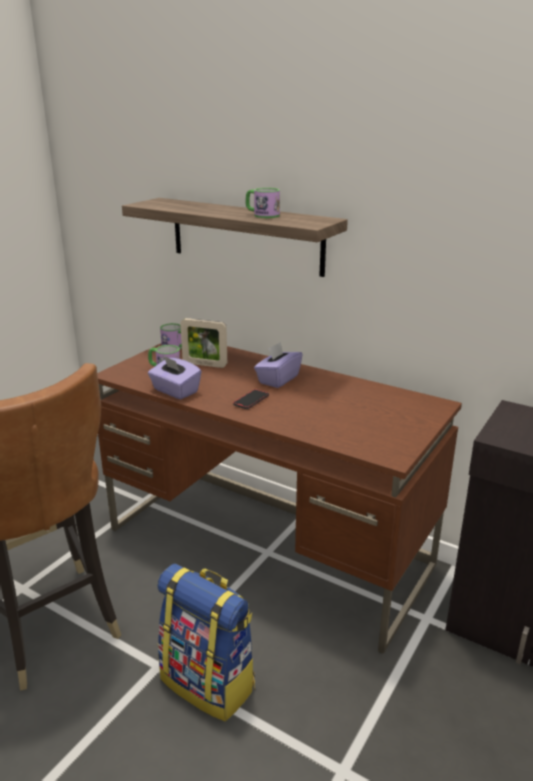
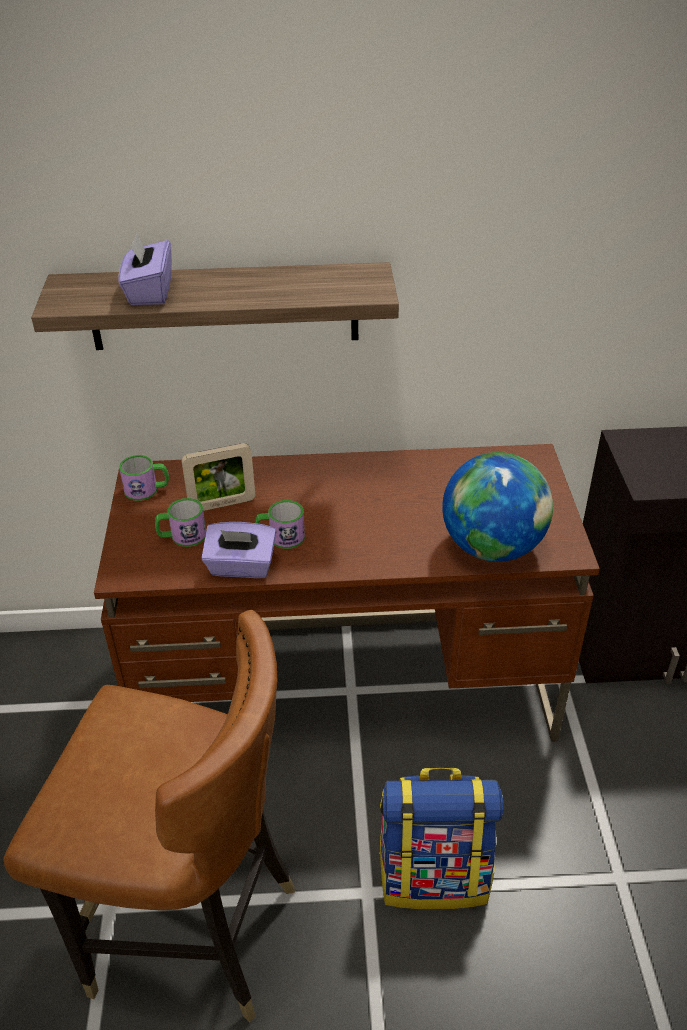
camera: 35 degrees left, 15 degrees up
phone [233,389,269,409] -> none
mug [246,188,280,218] -> mug moved to [255,500,305,549]
purple tissue box [254,342,303,388] -> purple tissue box moved to [118,233,172,305]
none -> globe [442,452,553,562]

